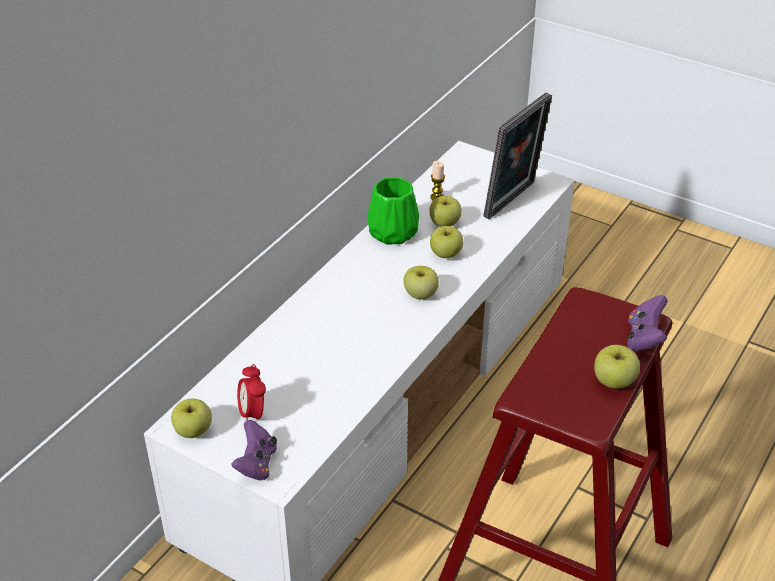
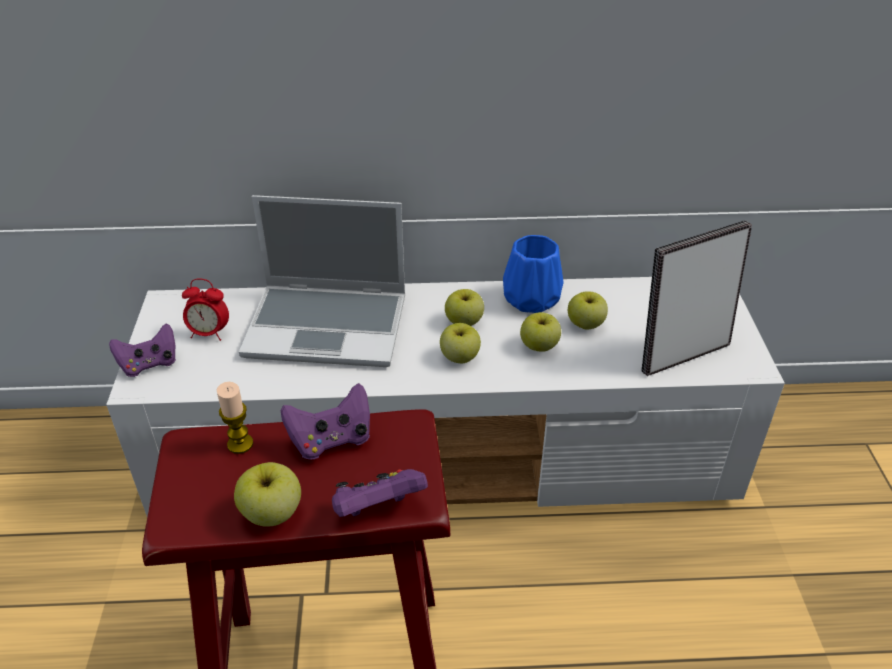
camera: 55 degrees right, 0 degrees up
apple [171,398,212,438] -> apple moved to [445,289,484,326]
alarm clock [237,364,266,421] -> alarm clock turned 120 degrees counterclockwise [182,279,229,341]
green vase [367,177,419,244] -> blue vase [503,235,563,313]
candle [430,161,445,201] -> candle moved to [217,382,253,454]
picture frame [483,93,552,219] -> picture frame turned 150 degrees clockwise [642,220,752,376]
none -> laptop [239,195,405,367]
none -> purple game controller [281,383,370,459]

